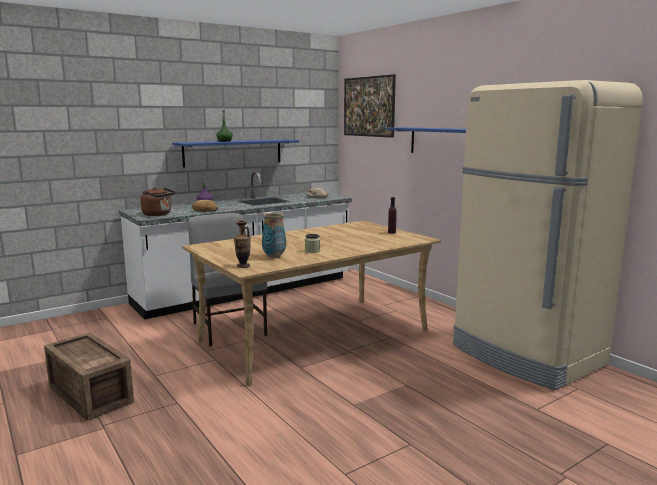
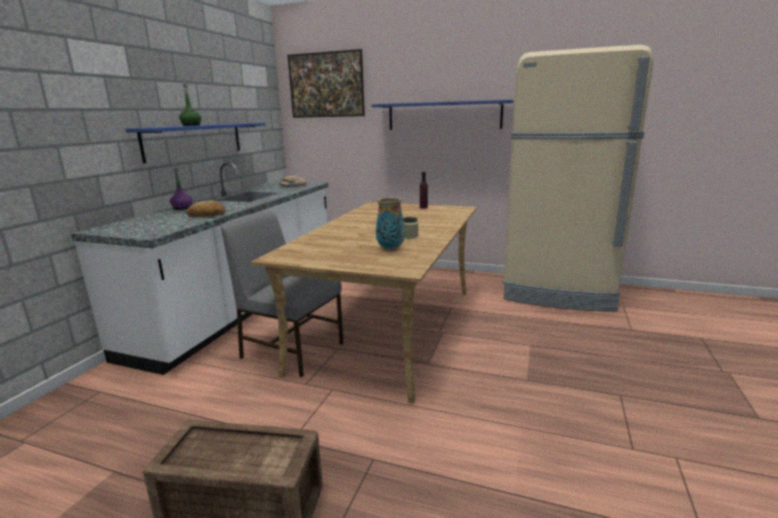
camera: 35 degrees left, 5 degrees up
brown kettle [140,187,175,216] -> none
vase [234,221,251,268] -> none

